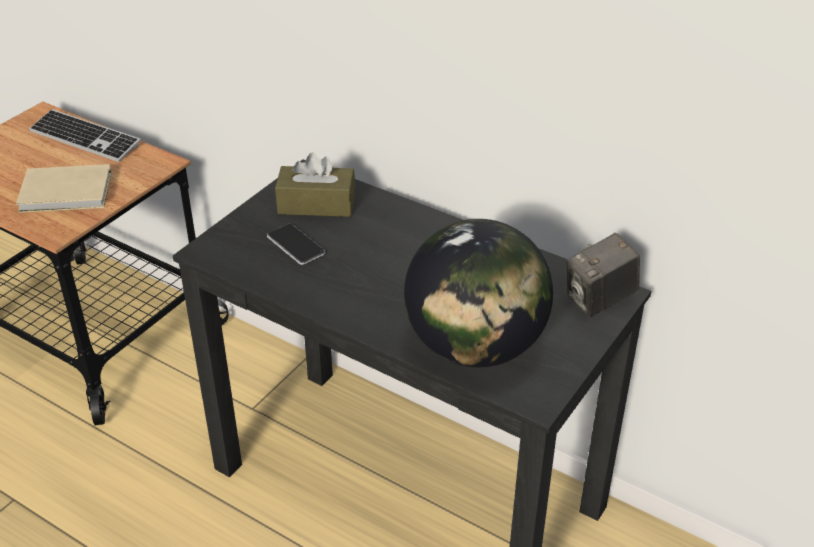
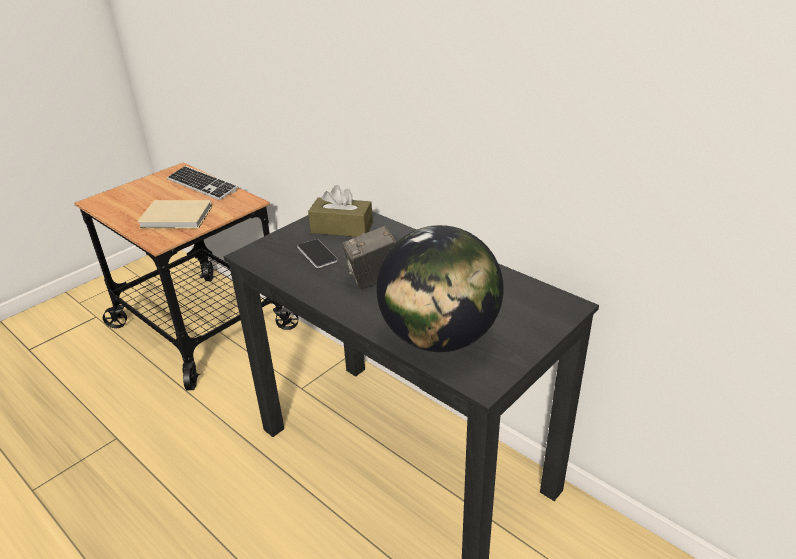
camera: 10 degrees right, 5 degrees down
camera [566,233,640,317] -> camera moved to [342,225,397,290]

